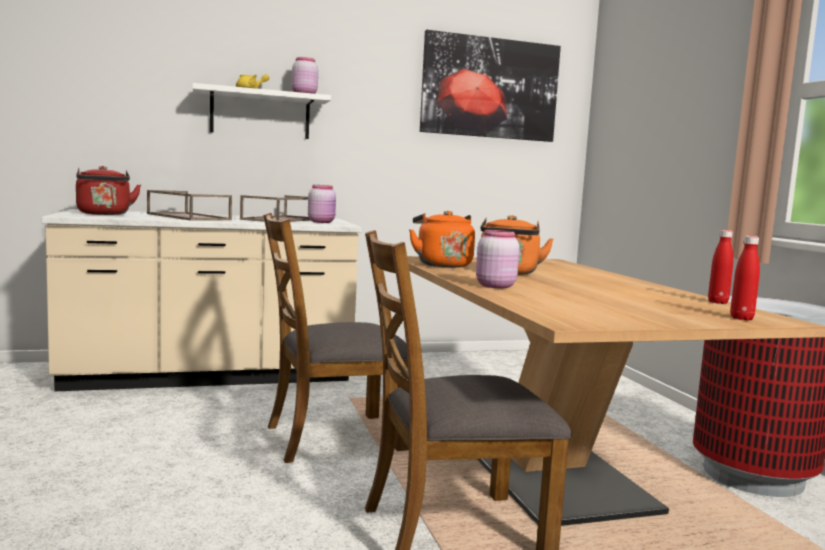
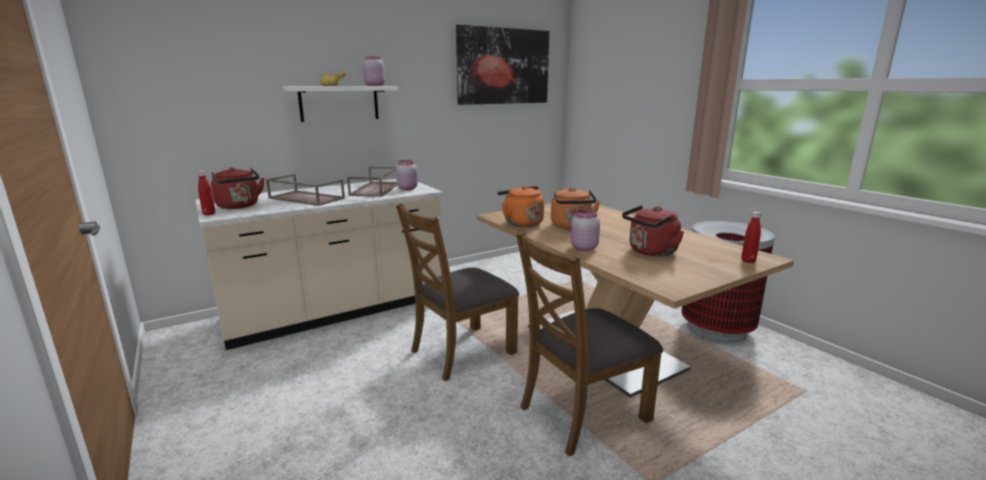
camera: 15 degrees left, 10 degrees up
red bottle [708,230,733,304] -> red bottle moved to [198,171,215,215]
none -> red kettle [622,205,684,256]

